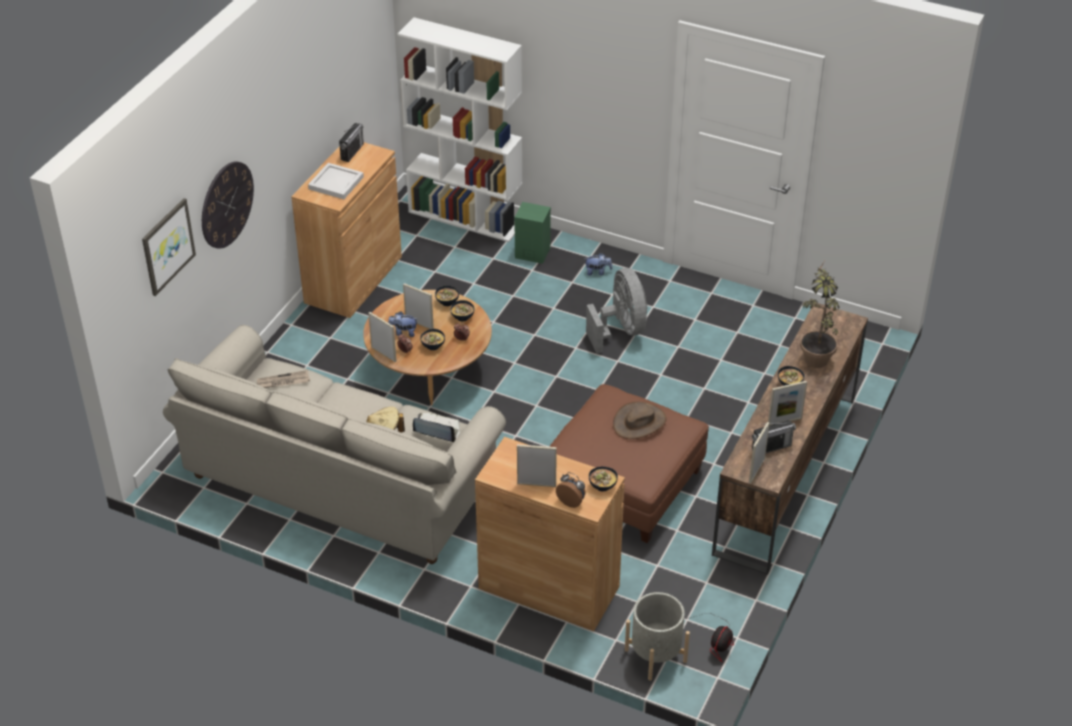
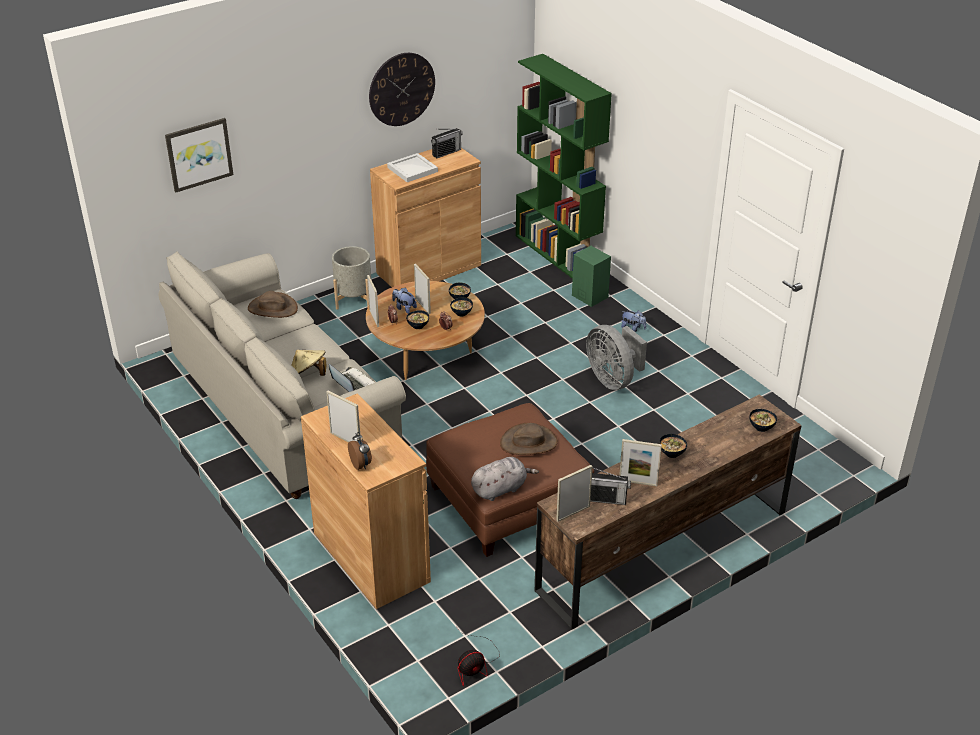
camera: 30 degrees right, 5 degrees down
wall clock [202,161,254,249] -> wall clock moved to [369,53,435,126]
newspaper [257,370,310,388] -> brown hat [248,291,298,318]
white bookcase [398,17,522,242] -> green bookcase [516,54,612,279]
grey fan [586,268,648,354] -> grey fan turned 135 degrees clockwise [586,325,647,390]
bowl [589,467,618,492] -> bowl moved to [749,409,777,432]
grey planter [625,592,690,681] -> grey planter moved to [332,246,371,309]
potted plant [800,262,840,368] -> none
none -> grey plush toy [471,457,539,501]

